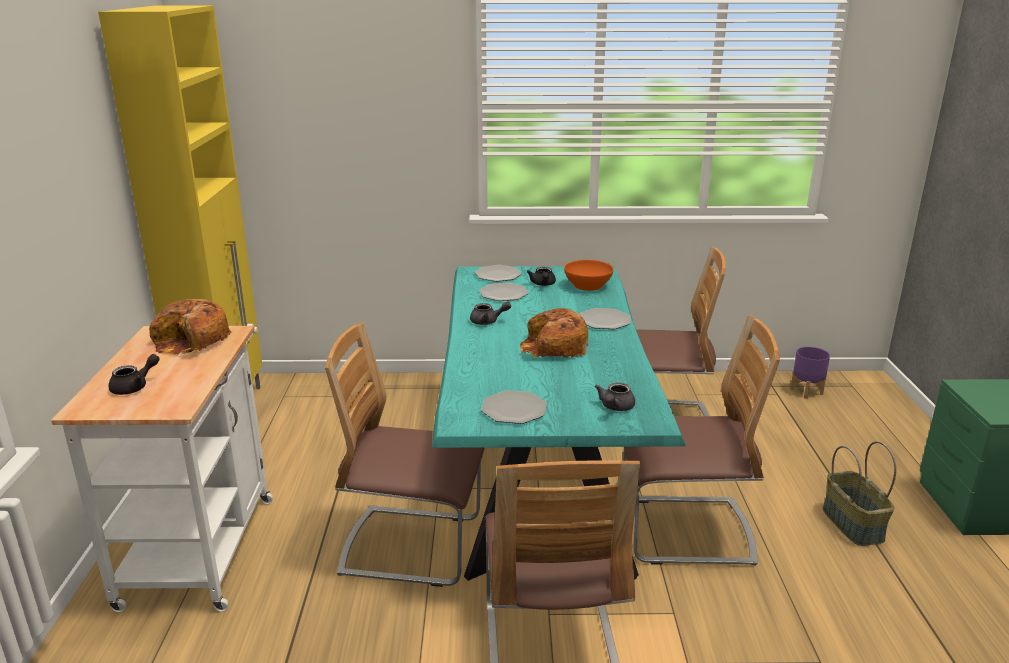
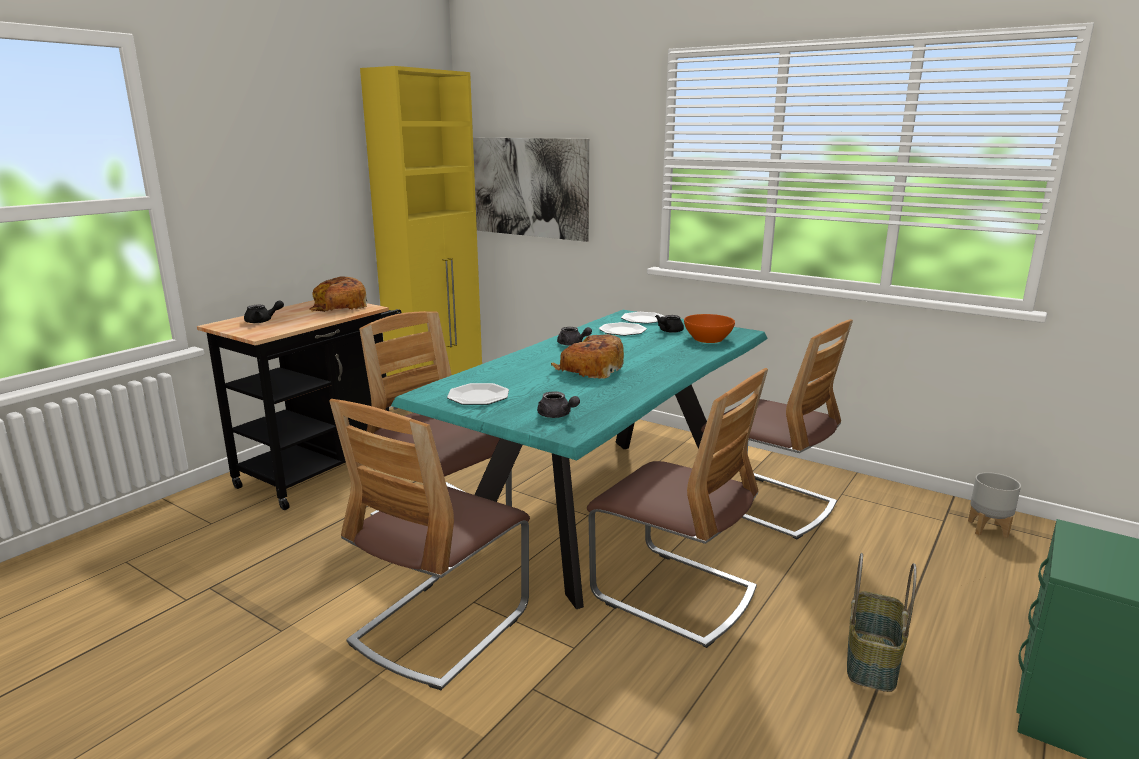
camera: 35 degrees right, 5 degrees down
white cart [51,324,273,612] -> black cart [197,300,402,510]
plate [580,308,631,329] -> none
grey teapot [595,383,635,411] -> grey teapot turned 105 degrees counterclockwise [537,391,580,418]
purple planter [790,346,830,399] -> grey planter [968,472,1021,538]
none -> picture [473,138,589,242]

